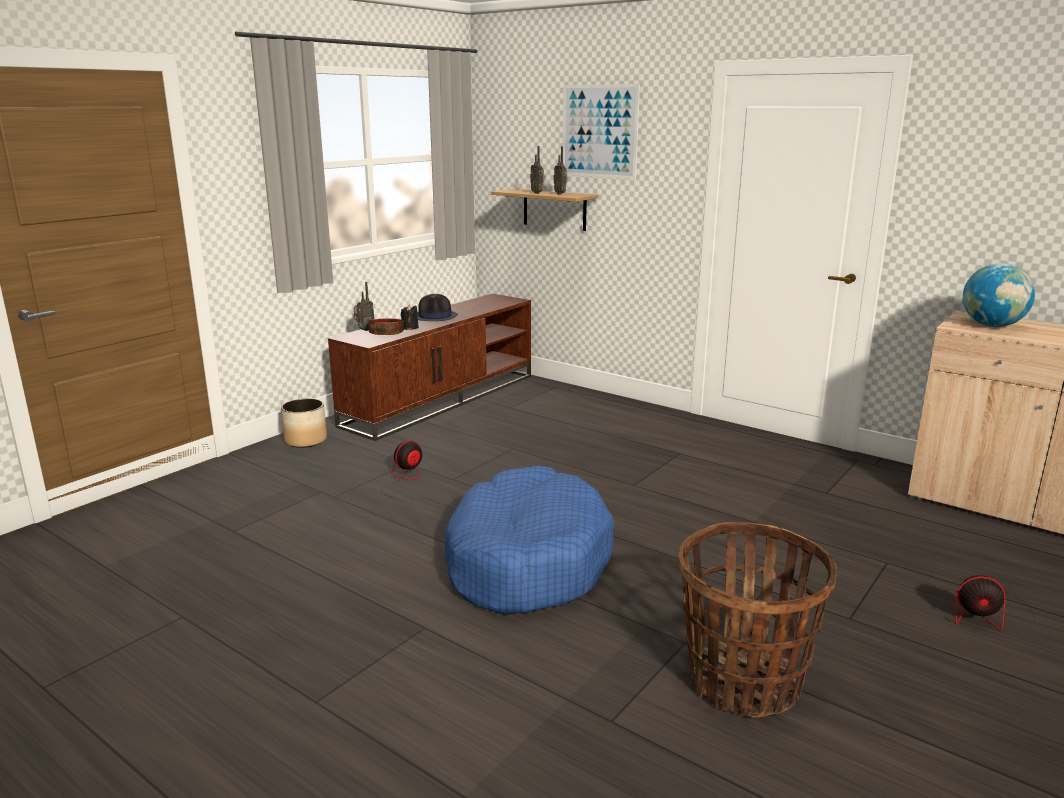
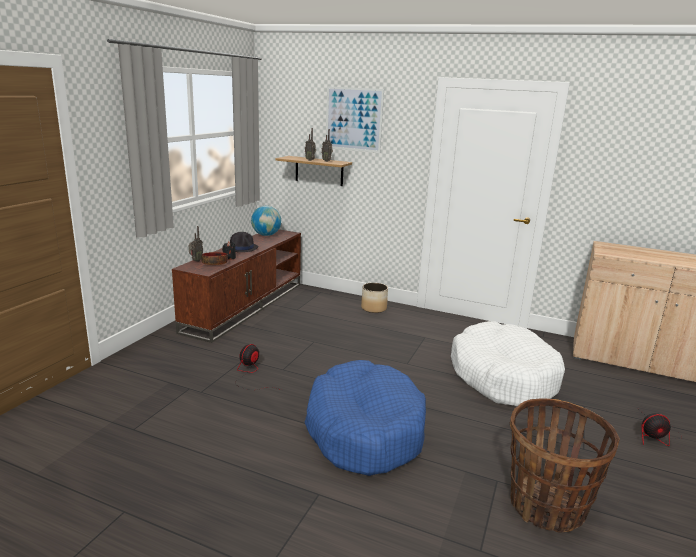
camera: 15 degrees left, 0 degrees up
planter [281,398,327,448] -> planter moved to [361,283,388,313]
globe [963,263,1035,327] -> globe moved to [251,206,281,236]
none -> white dog bed [451,321,565,406]

